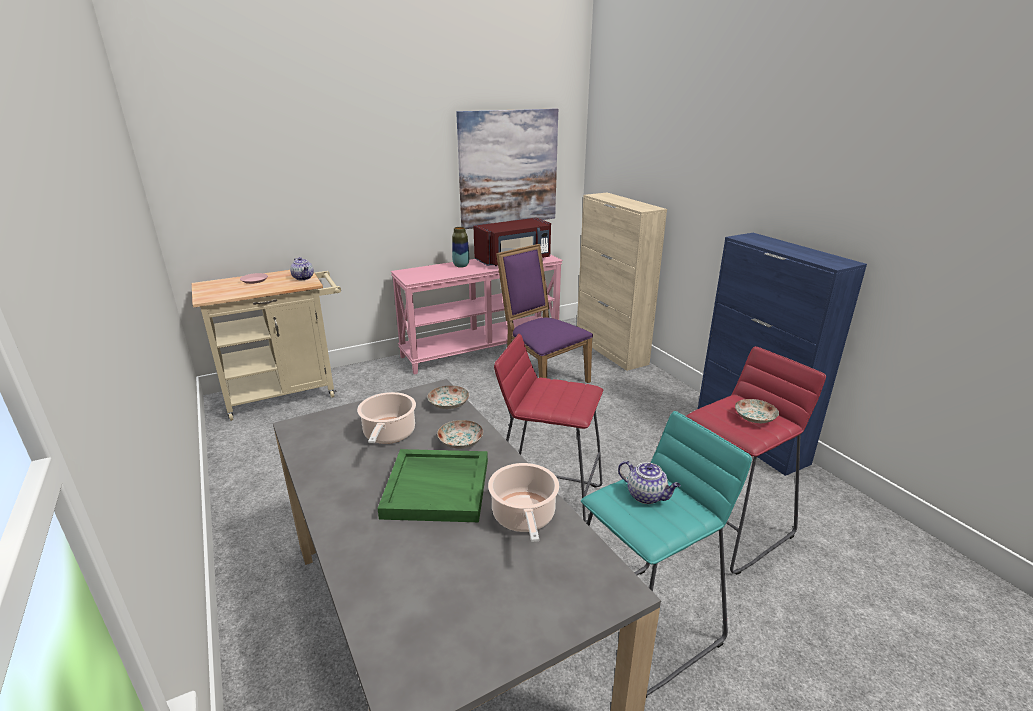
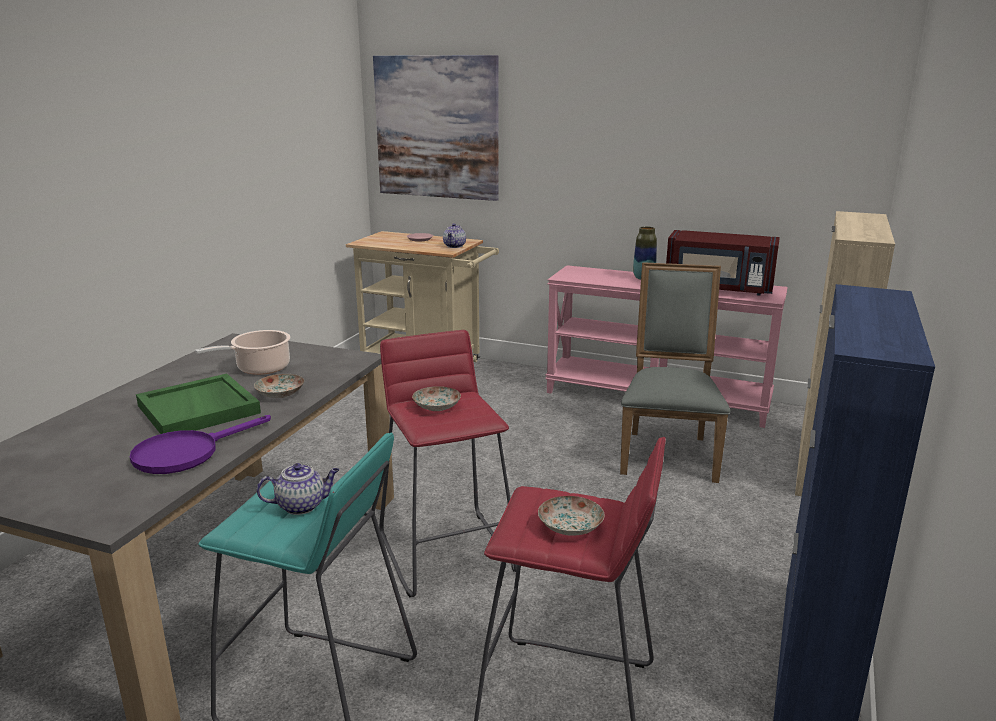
camera: 50 degrees right, 5 degrees down
plate [427,386,469,409] -> plate moved to [412,386,461,411]
picture [456,109,558,229] -> picture moved to [373,55,499,201]
cooking pot [488,463,559,542] -> purple frying pan [130,415,271,474]
purple chair [496,244,593,383] -> grey chair [620,262,730,483]
teapot [618,461,681,504] -> teapot turned 105 degrees counterclockwise [257,463,339,515]

